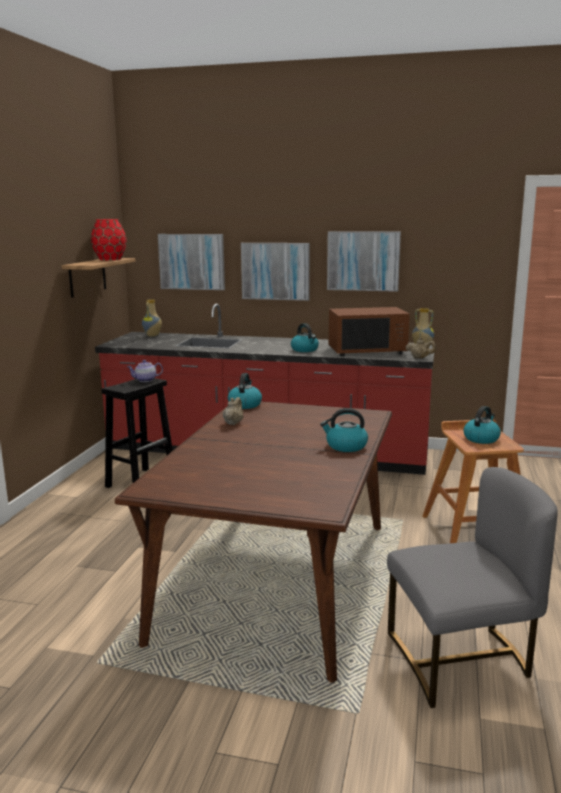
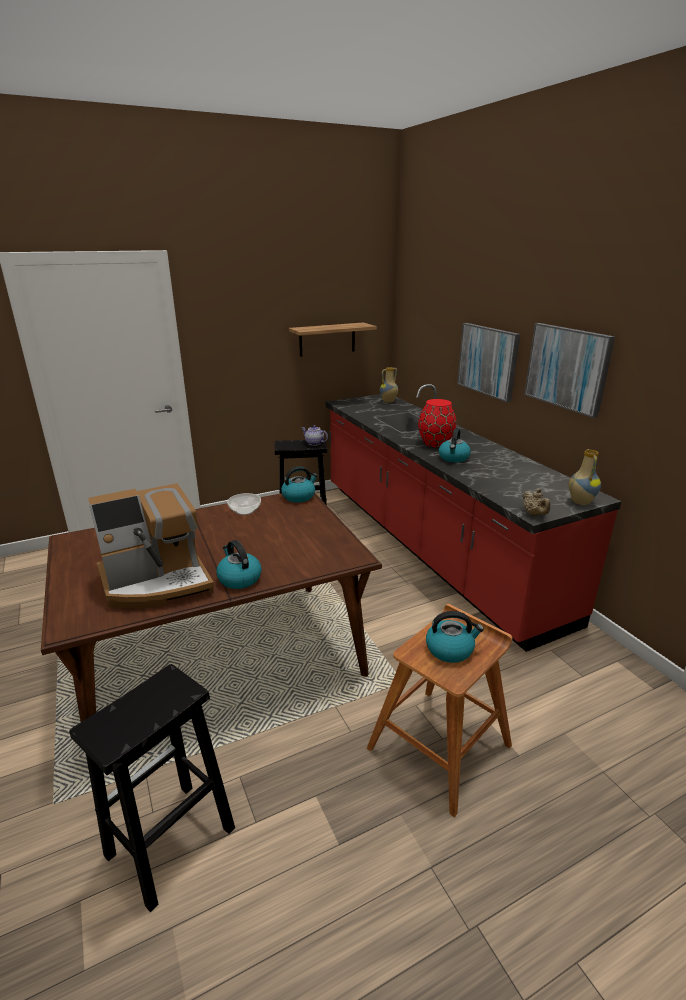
camera: 50 degrees right, 10 degrees up
red vase [91,219,126,260] -> red vase moved to [418,399,456,447]
picture [158,234,225,290] -> none
beige teapot [223,397,244,425] -> bowl [227,493,261,515]
brown microwave [329,307,410,357] -> none
grey chair [387,467,558,708] -> black stool [69,664,235,913]
none -> coffee machine [88,483,214,608]

